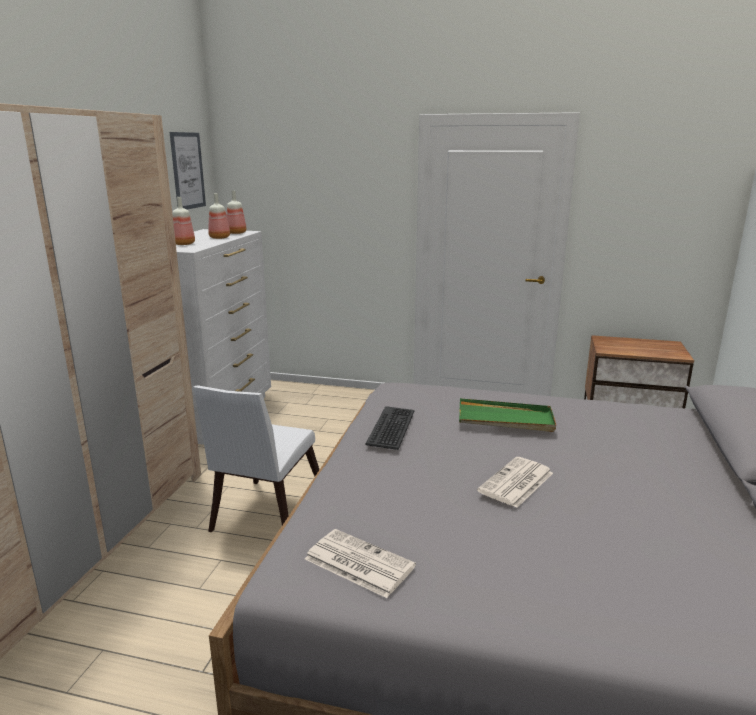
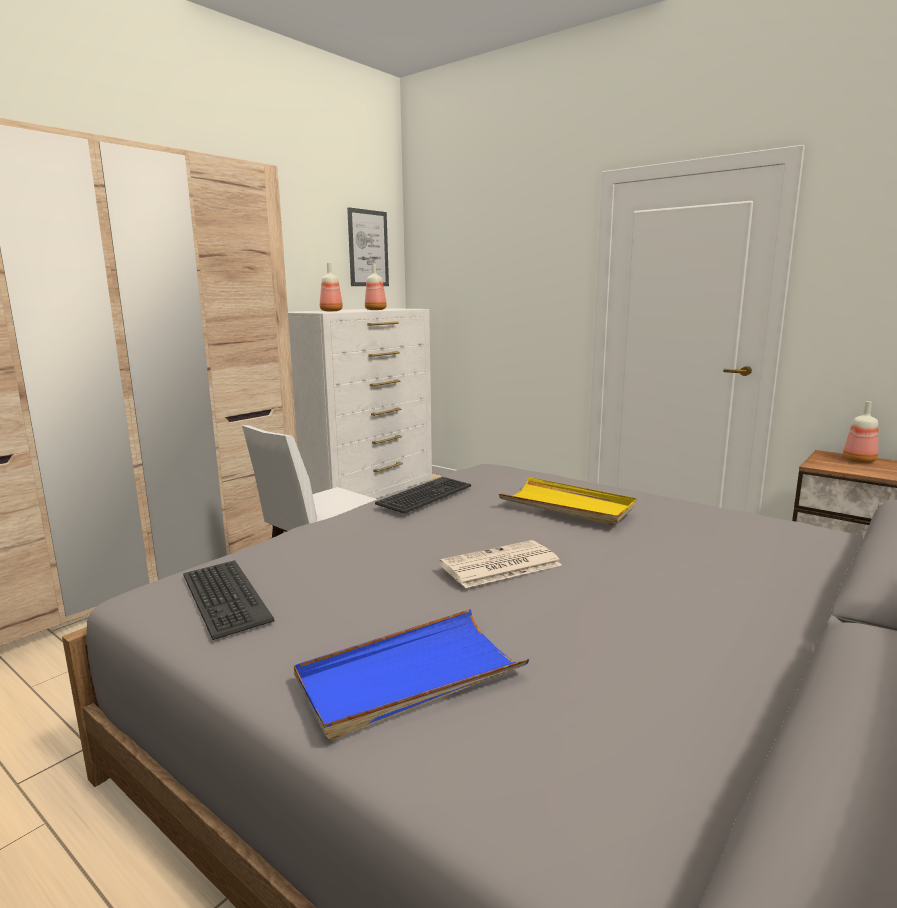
camera: 25 degrees right, 5 degrees down
bottle [227,191,246,234] -> bottle moved to [843,401,878,463]
newspaper [305,529,416,598] -> keyboard [183,560,275,640]
green tray [459,398,556,432] -> yellow tray [499,477,637,525]
none -> blue tray [294,609,529,739]

